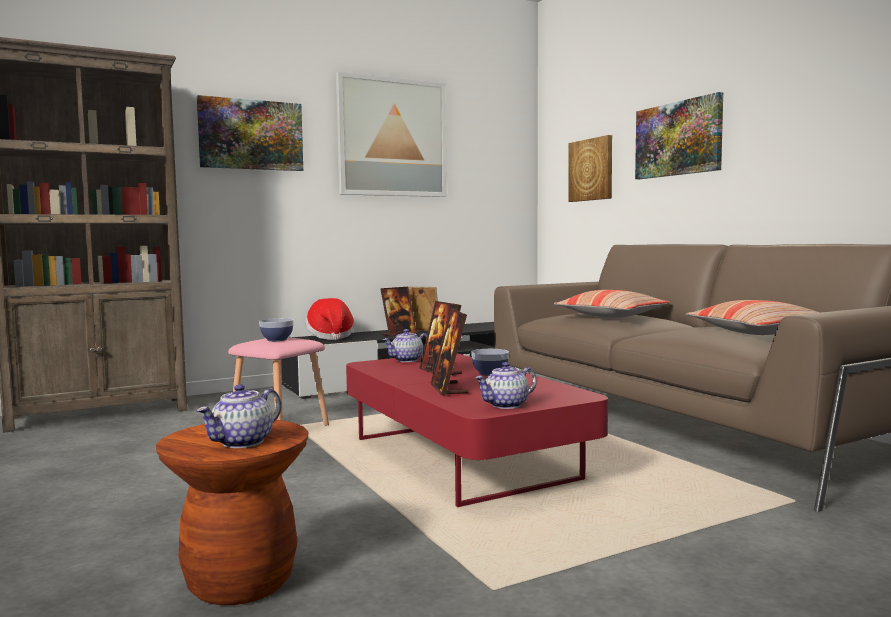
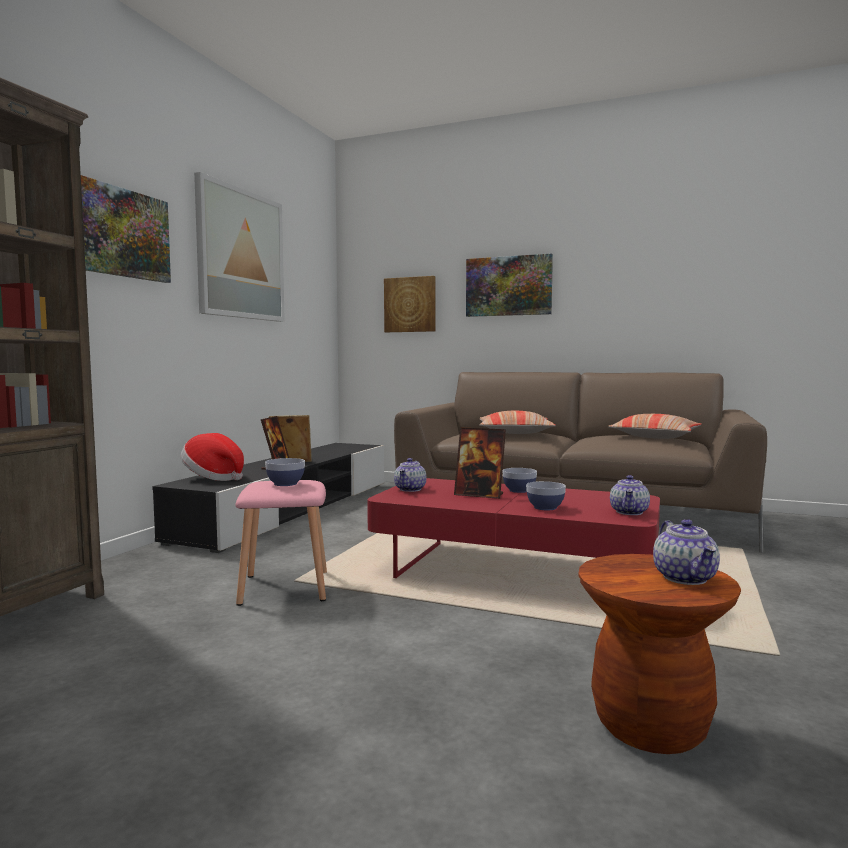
camera: 40 degrees left, 0 degrees up
picture frame [430,308,469,396] -> bowl [526,481,566,510]

